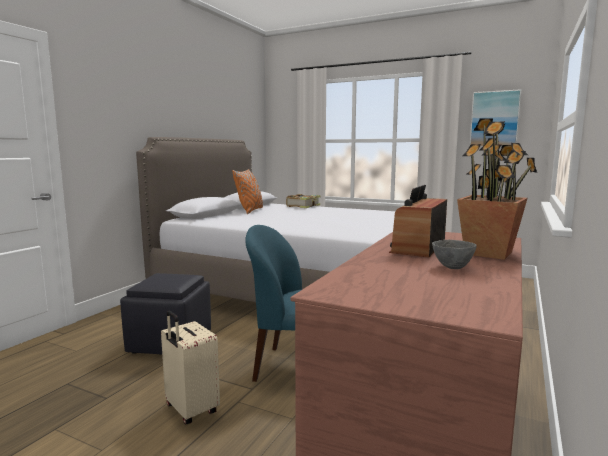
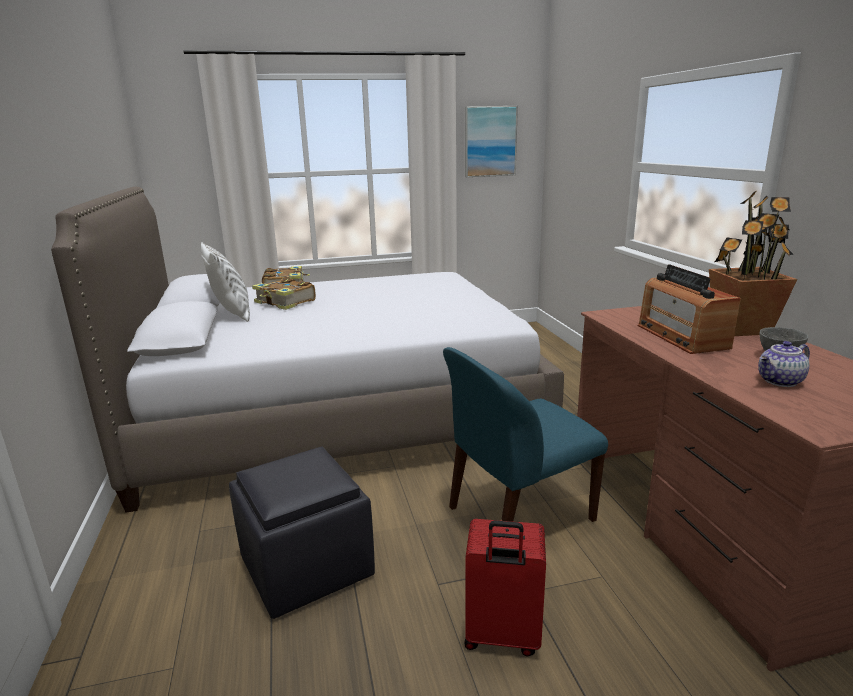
camera: 40 degrees left, 10 degrees up
beige suitcase [161,311,220,424] -> red suitcase [464,519,546,657]
orange pillow [232,169,263,214] -> white pillow [201,242,250,322]
none -> book [252,278,316,310]
none -> teapot [758,341,810,387]

